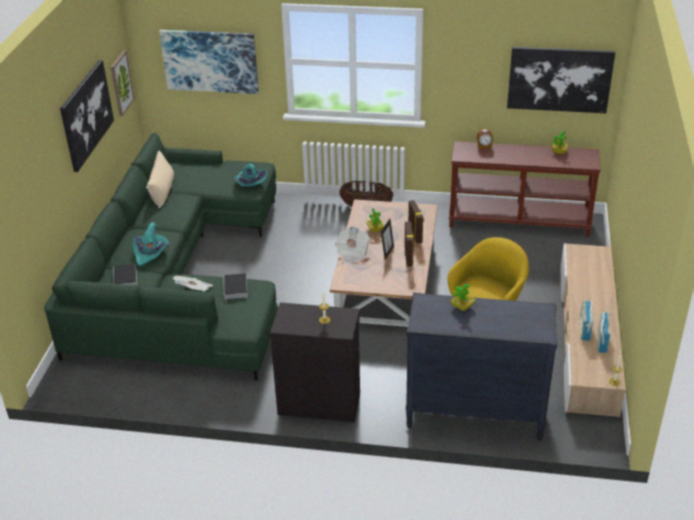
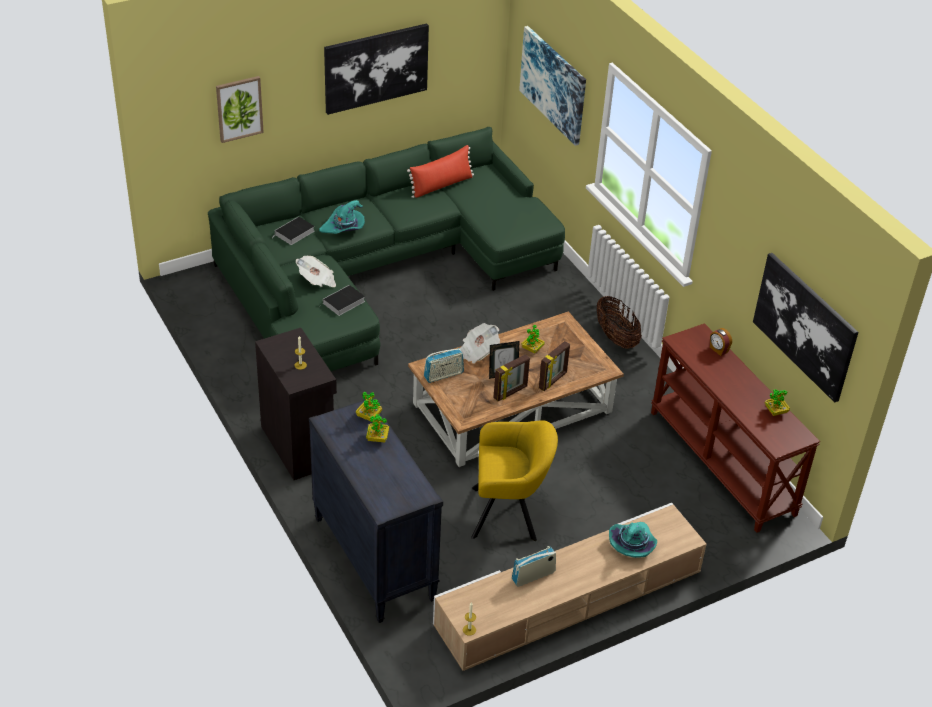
camera: 50 degrees right, 5 degrees up
picture [111,50,135,116] -> picture moved to [216,76,264,143]
beige pillow [146,150,174,208] -> red pillow [407,145,474,198]
turquoise hat [234,164,267,187] -> turquoise hat moved to [609,522,657,558]
radio [598,312,611,353] -> radio moved to [424,348,464,383]
none -> potted plant [356,392,382,422]

